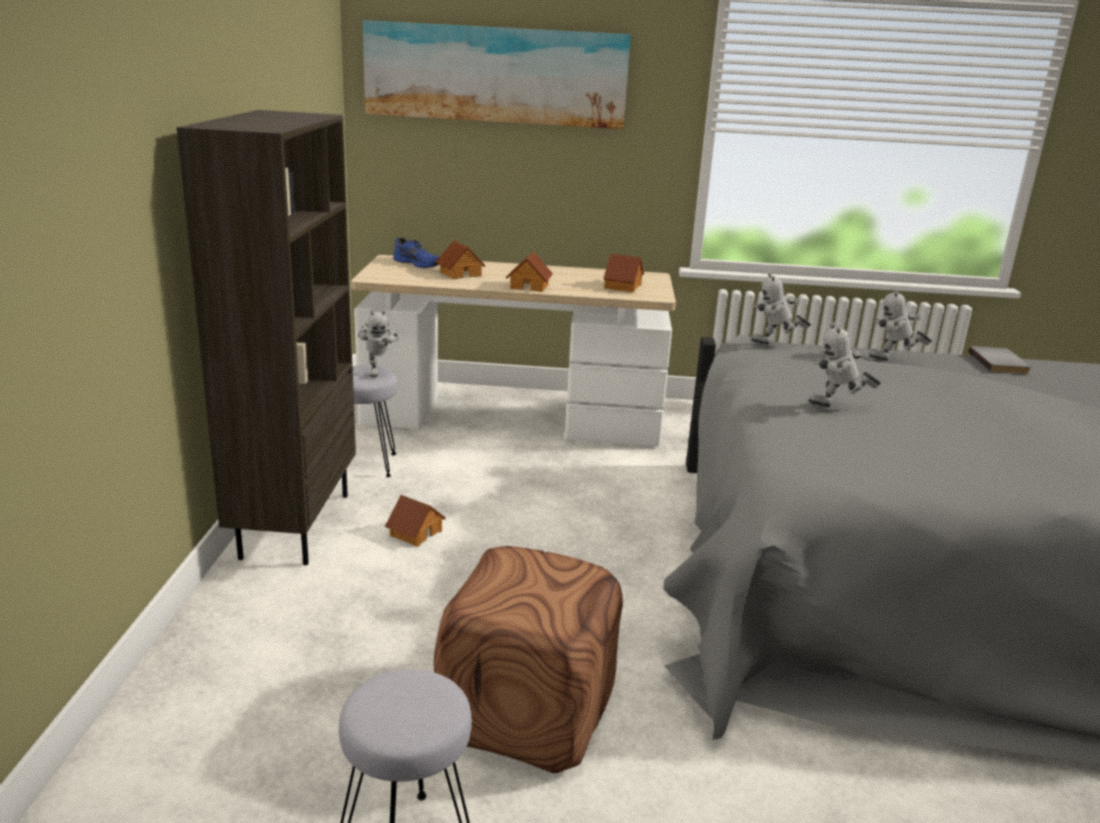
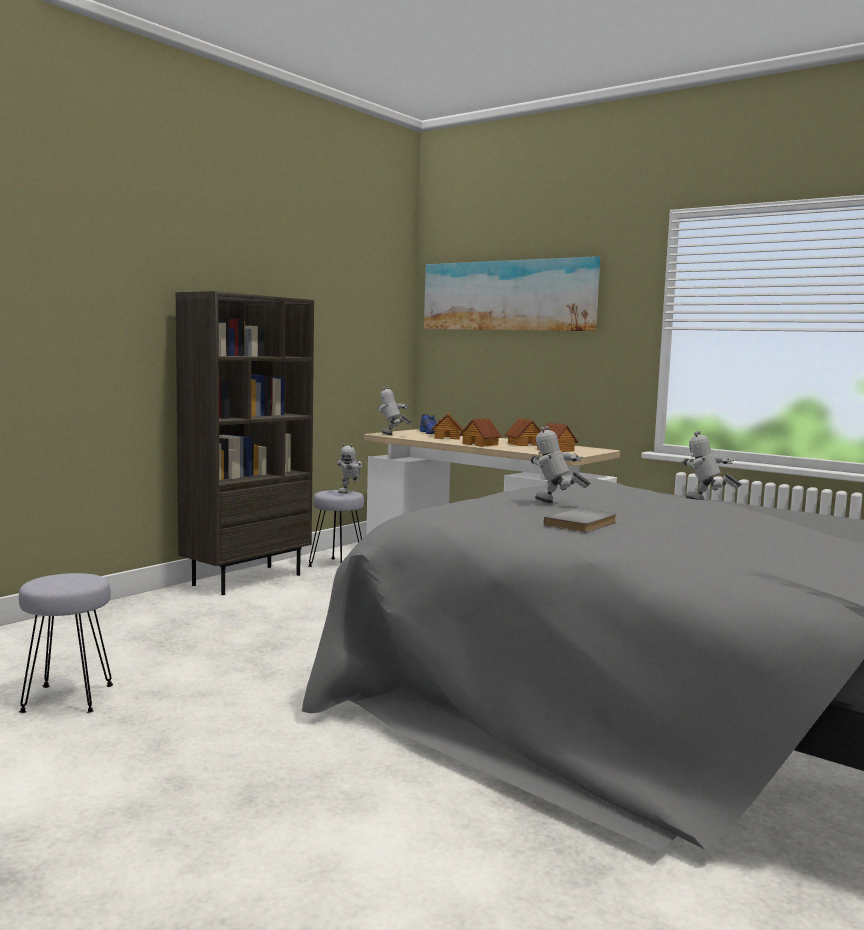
camera: 35 degrees right, 15 degrees down
toy house [385,495,446,547] -> toy house moved to [504,418,541,446]
brown ottoman [434,546,623,773] -> none
toy robot [751,272,811,345] -> toy robot moved to [377,387,412,435]
grey book [968,346,1032,374] -> grey book moved to [544,508,617,532]

